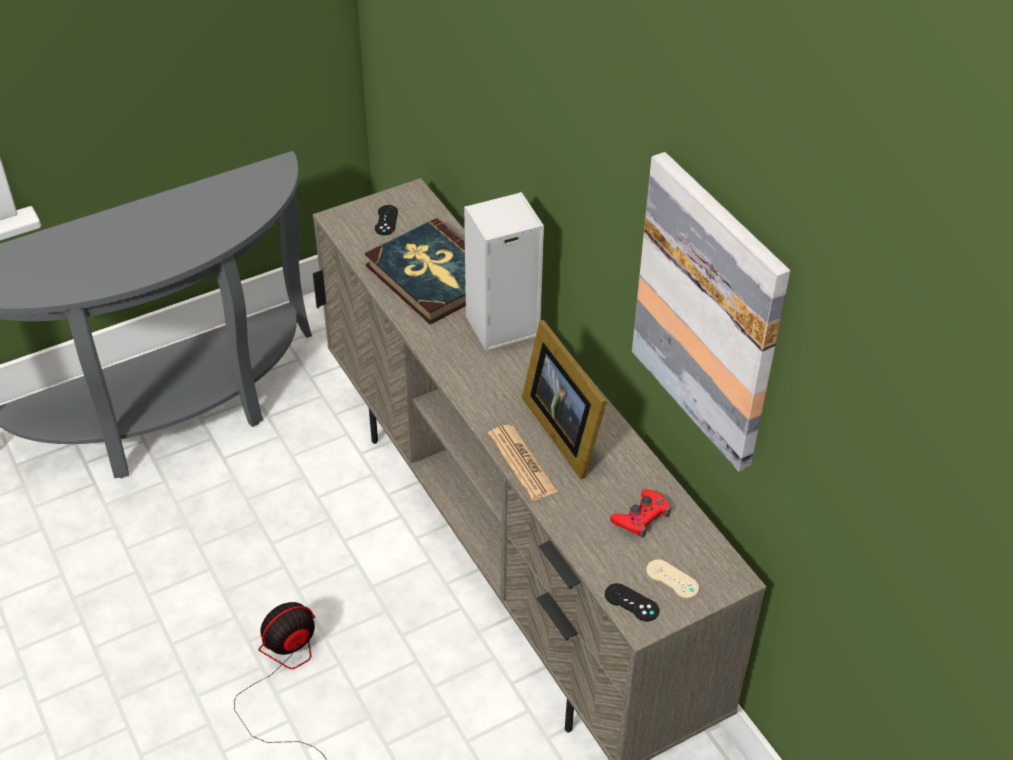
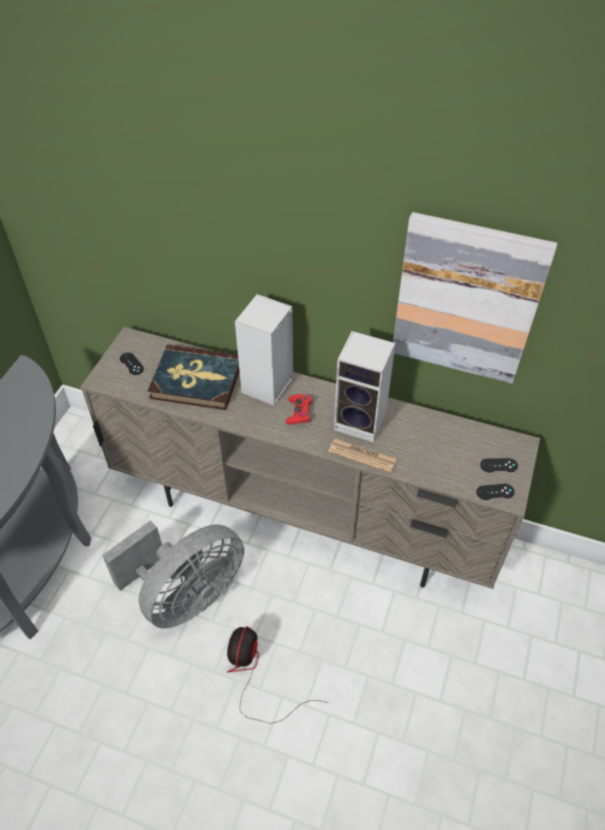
camera: 40 degrees left, 5 degrees up
picture frame [522,320,607,479] -> speaker [334,331,396,443]
red game controller [610,489,671,538] -> red game controller moved to [286,394,313,425]
beige game controller [646,559,699,598] -> black game controller [480,458,518,472]
none -> grey fan [102,520,244,629]

